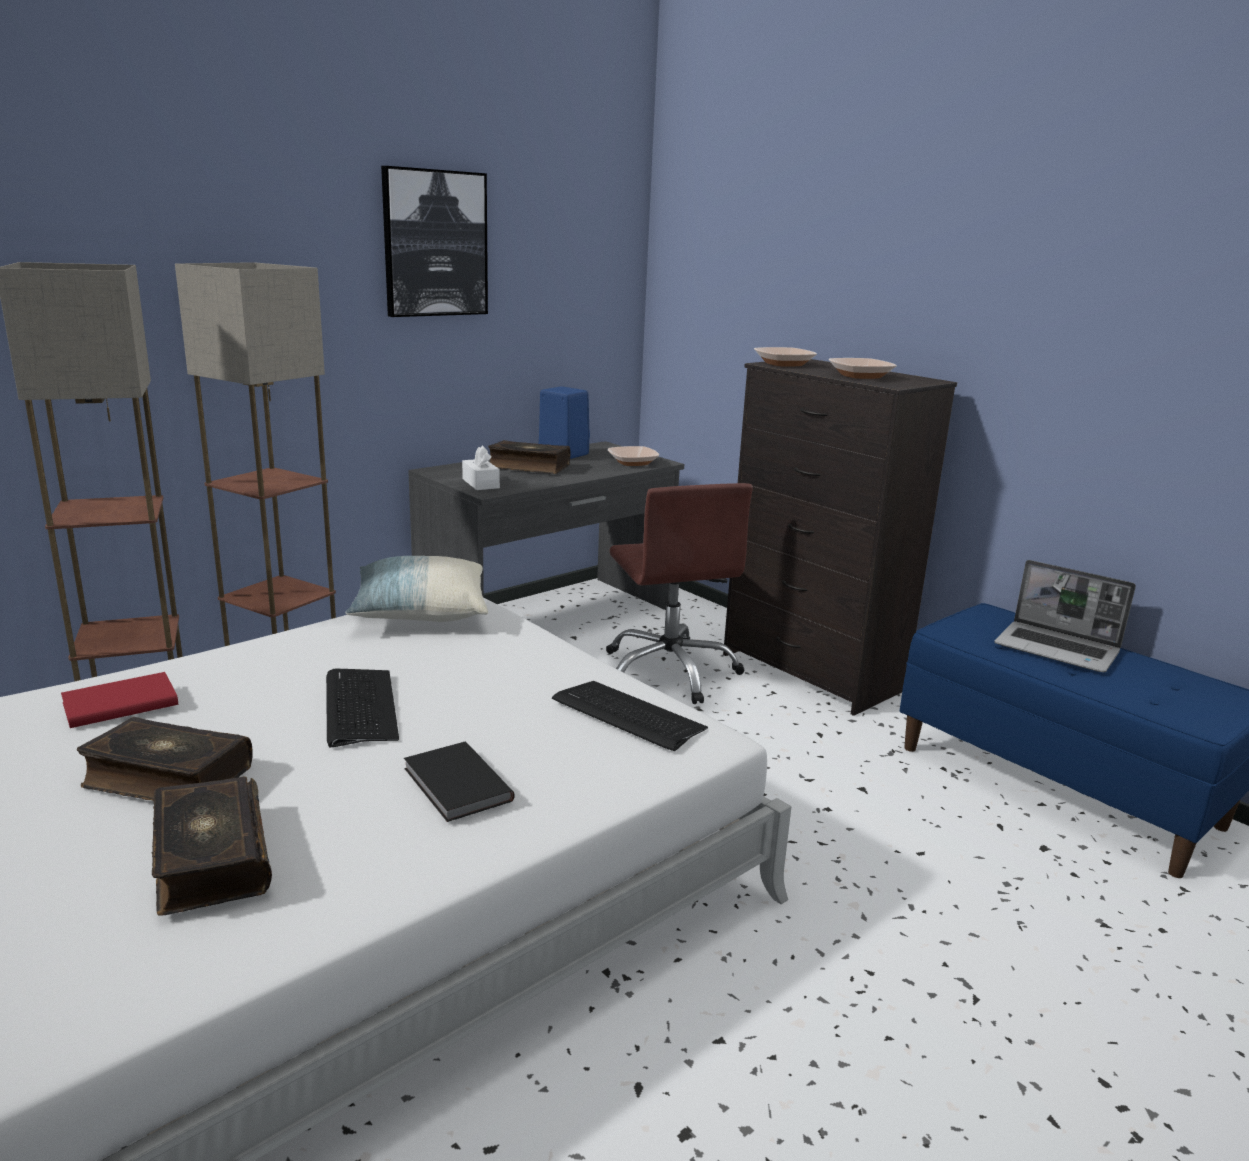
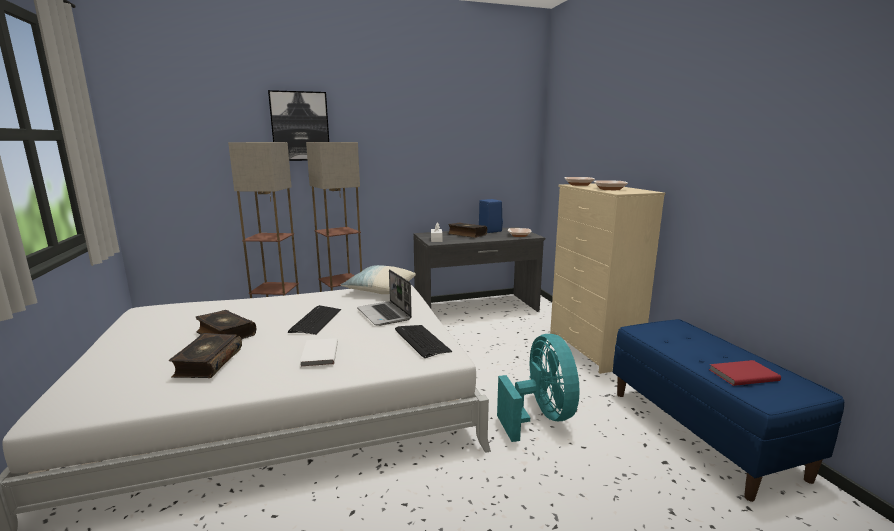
camera: 25 degrees right, 5 degrees down
red book [61,672,178,728] -> red book moved to [709,360,781,386]
picture [381,166,488,317] -> picture moved to [268,90,329,161]
black book [404,742,514,822] -> white book [300,338,338,367]
brown office chair [606,483,753,704] -> none
black dresser [723,359,957,716] -> beige dresser [550,183,665,374]
laptop [994,560,1136,672] -> laptop moved to [357,269,412,326]
none -> turquoise fan [497,334,580,442]

